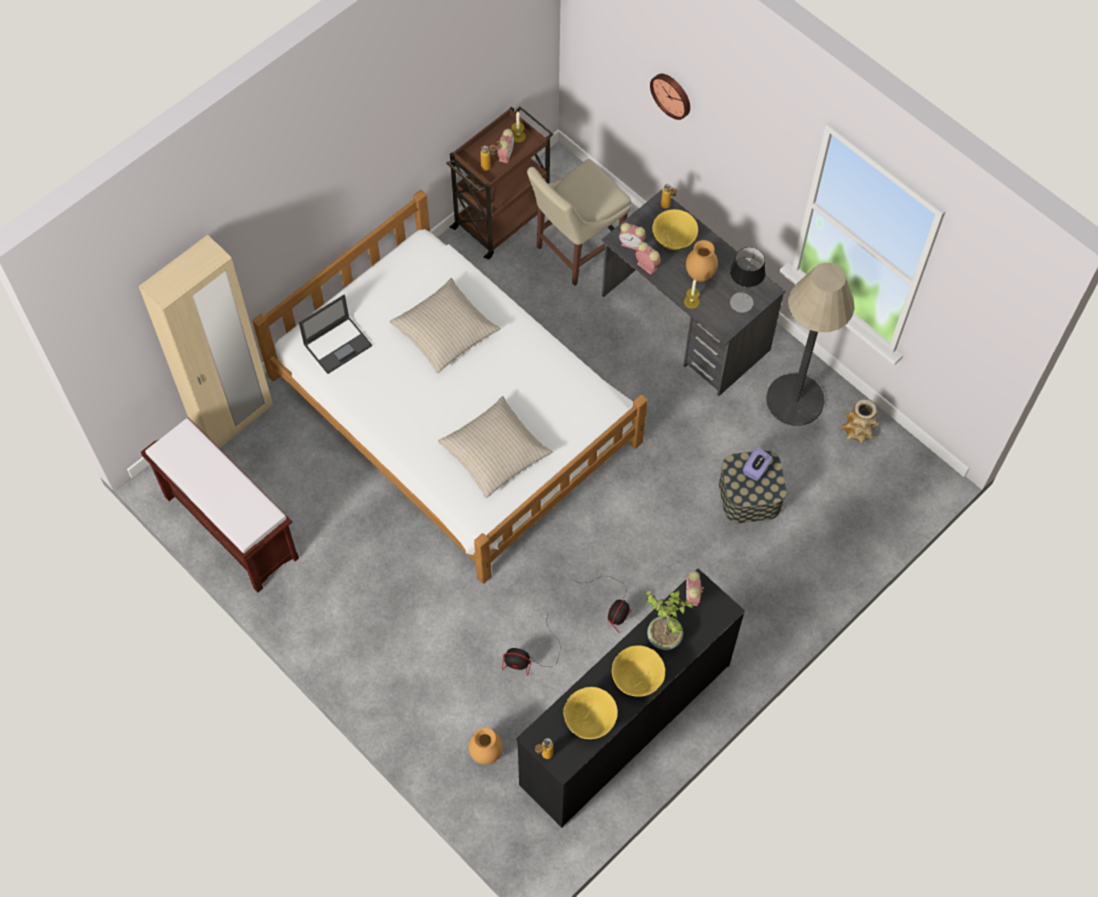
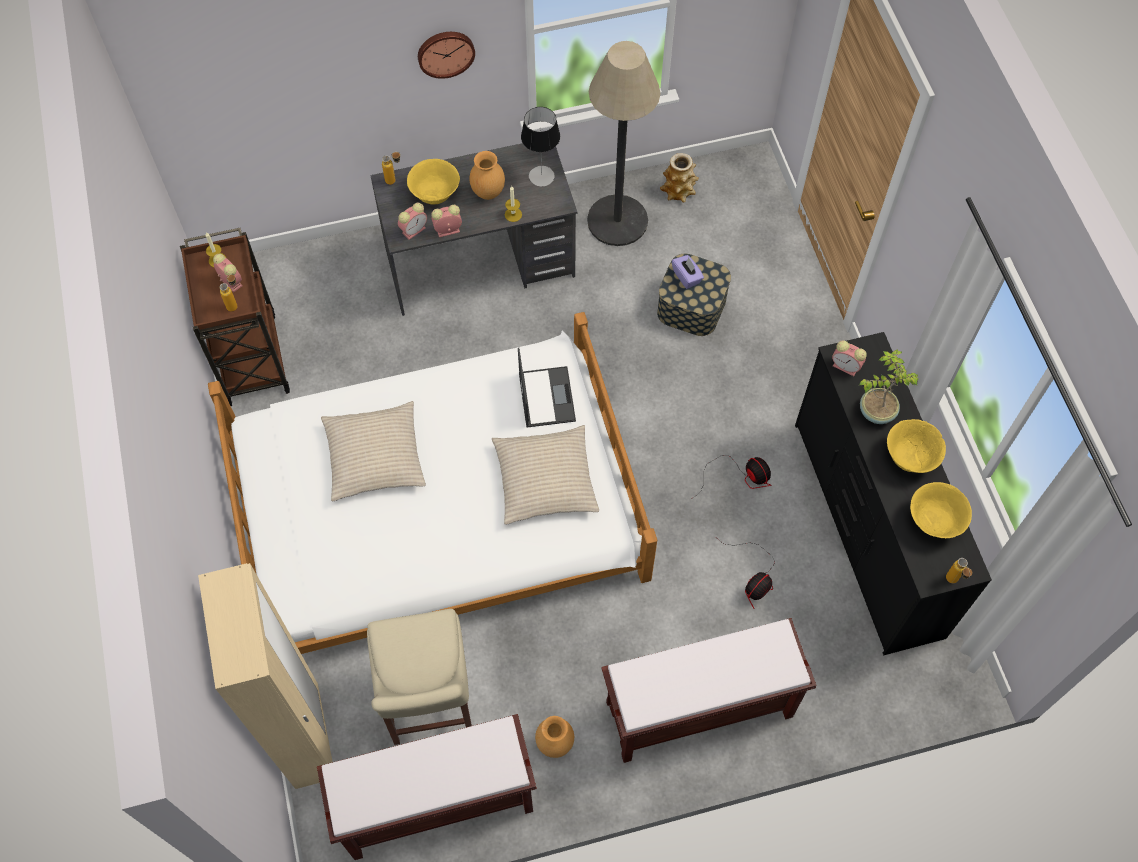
camera: 60 degrees left, 0 degrees up
laptop [299,294,372,374] -> laptop moved to [518,348,576,428]
brown vase [469,727,503,765] -> brown vase moved to [535,716,574,758]
beige chair [527,159,631,286] -> beige chair moved to [367,609,472,745]
wall clock [650,74,690,120] -> wall clock moved to [418,32,475,79]
none -> brown bench [601,618,816,763]

